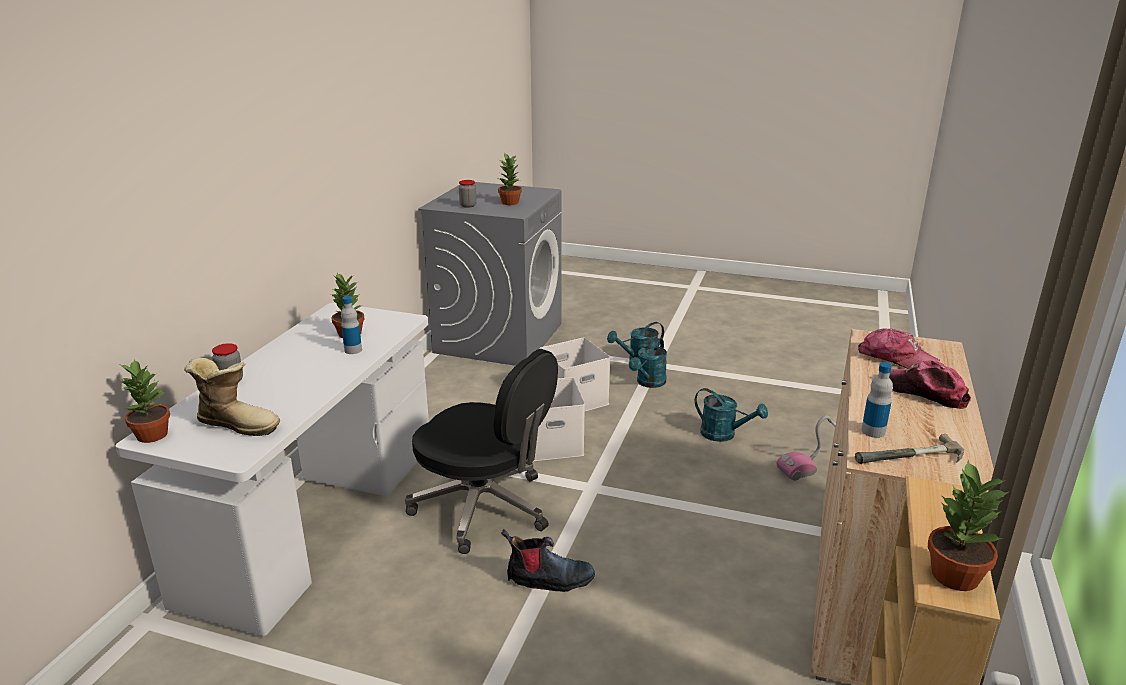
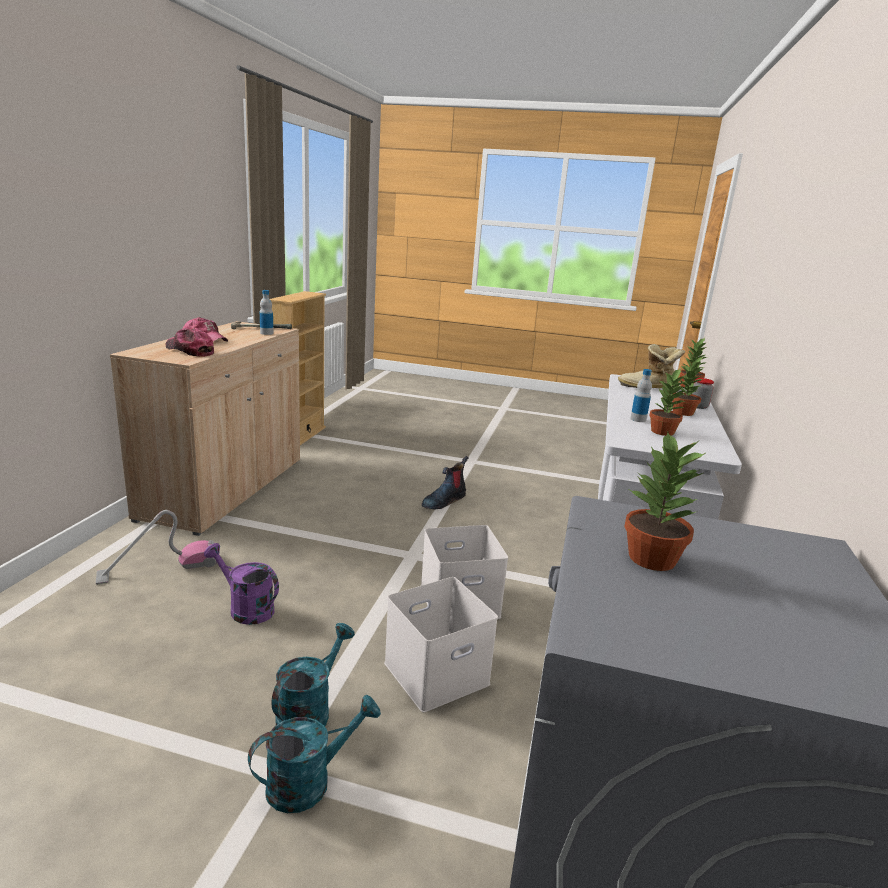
camera: 175 degrees right, 5 degrees down
black office chair [405,349,558,554] -> none
jar [459,180,477,208] -> none
boot [501,529,595,592] -> boot turned 45 degrees counterclockwise [422,456,468,509]
turquoise watering can [695,388,768,442] -> purple watering can [204,543,279,625]
potted plant [928,460,1008,591] -> potted plant moved to [672,356,704,416]

